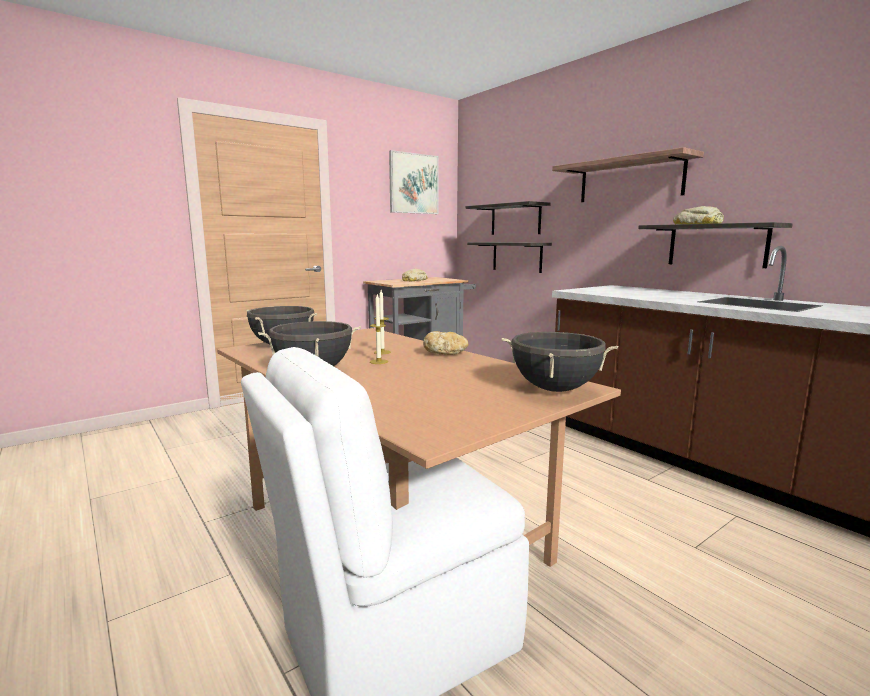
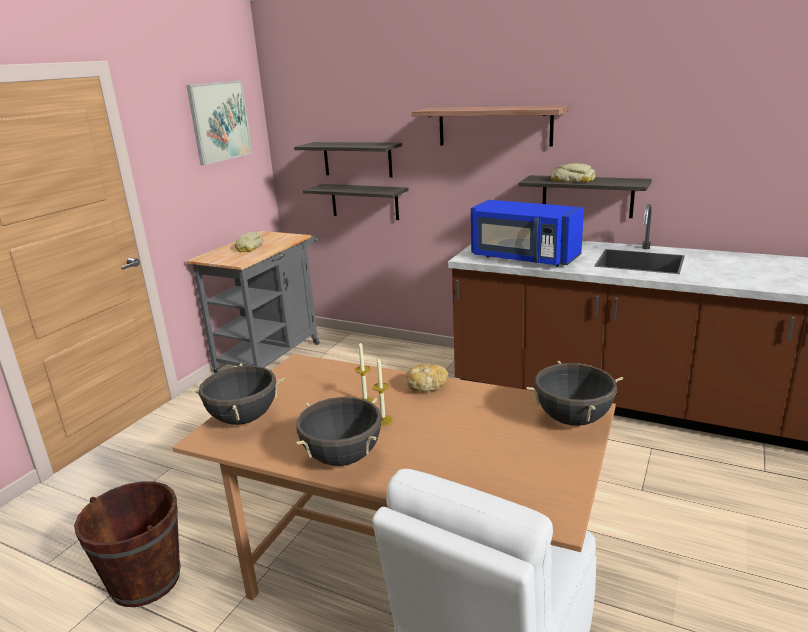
camera: 25 degrees left, 10 degrees up
none -> brown bucket [74,481,181,607]
none -> blue microwave [471,200,584,267]

